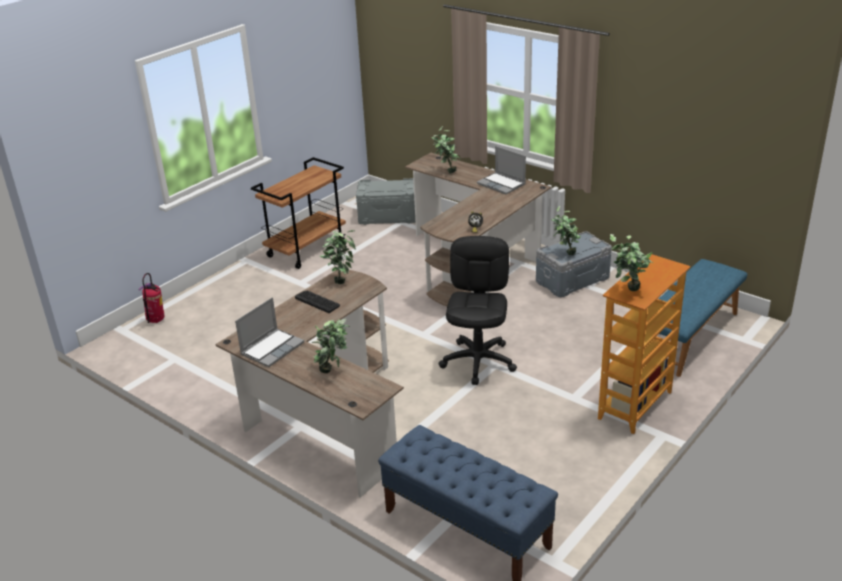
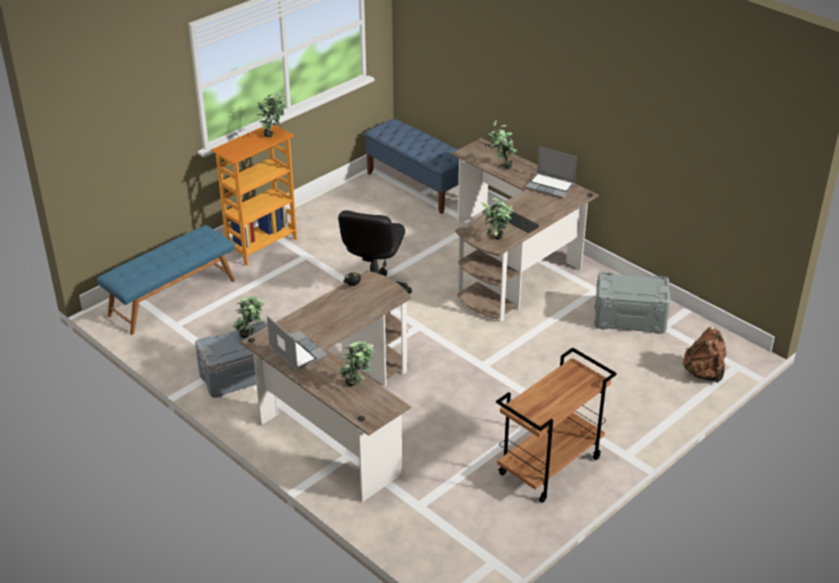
camera: 175 degrees left, 5 degrees up
fire extinguisher [139,273,165,323] -> brown backpack [683,327,726,383]
laptop [235,297,304,367] -> laptop turned 105 degrees counterclockwise [525,147,577,199]
grey storage box [356,178,415,225] -> grey storage box moved to [594,272,671,334]

